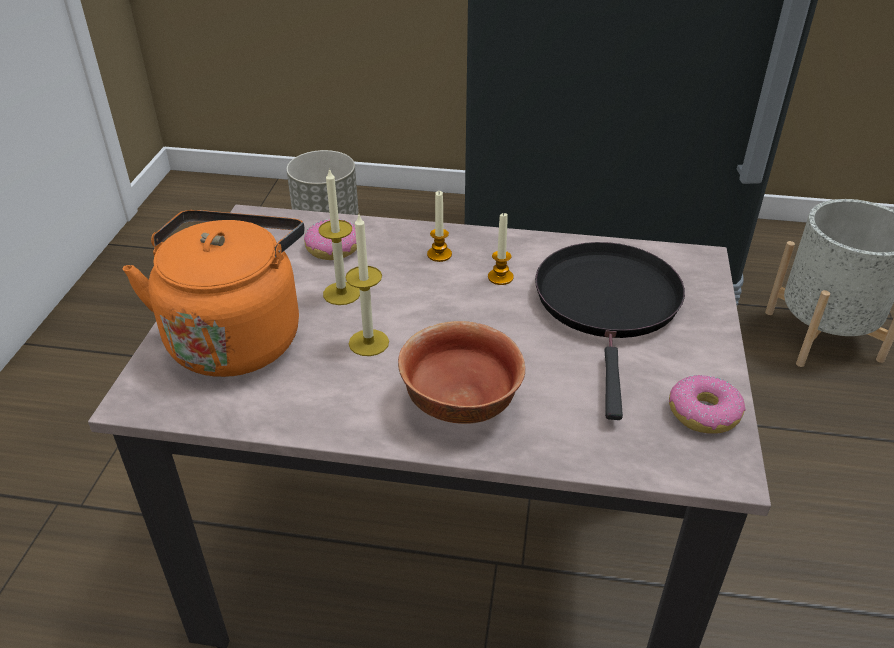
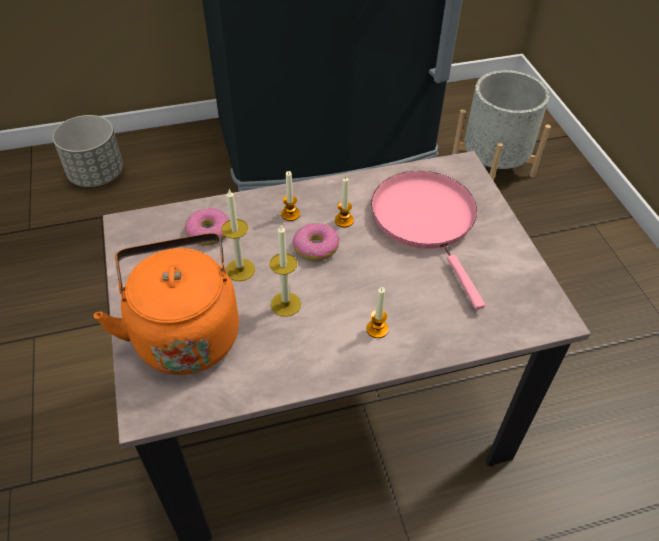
camera: 25 degrees left, 10 degrees up
bowl [398,321,525,424] -> candle [367,287,389,338]
black frying pan [535,242,685,420] -> pink frying pan [371,171,485,310]
donut [669,375,746,434] -> donut moved to [293,223,340,261]

